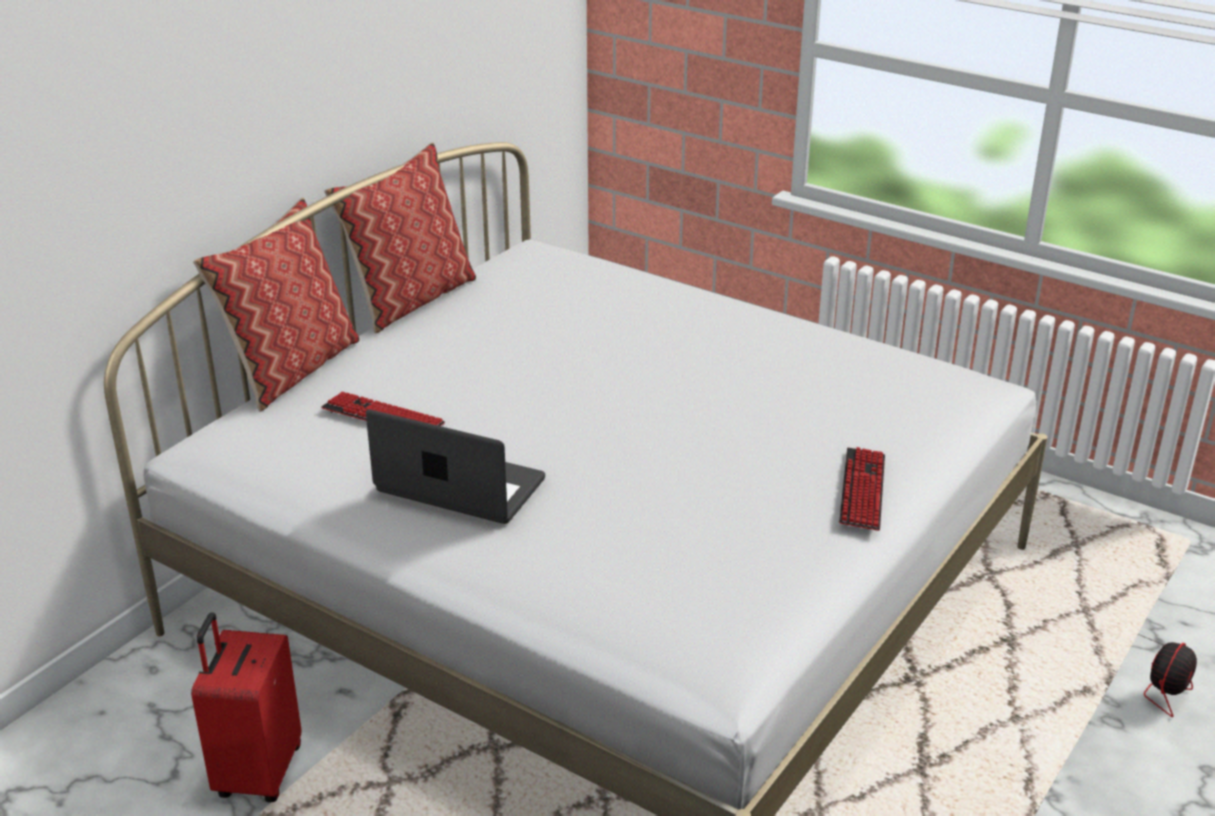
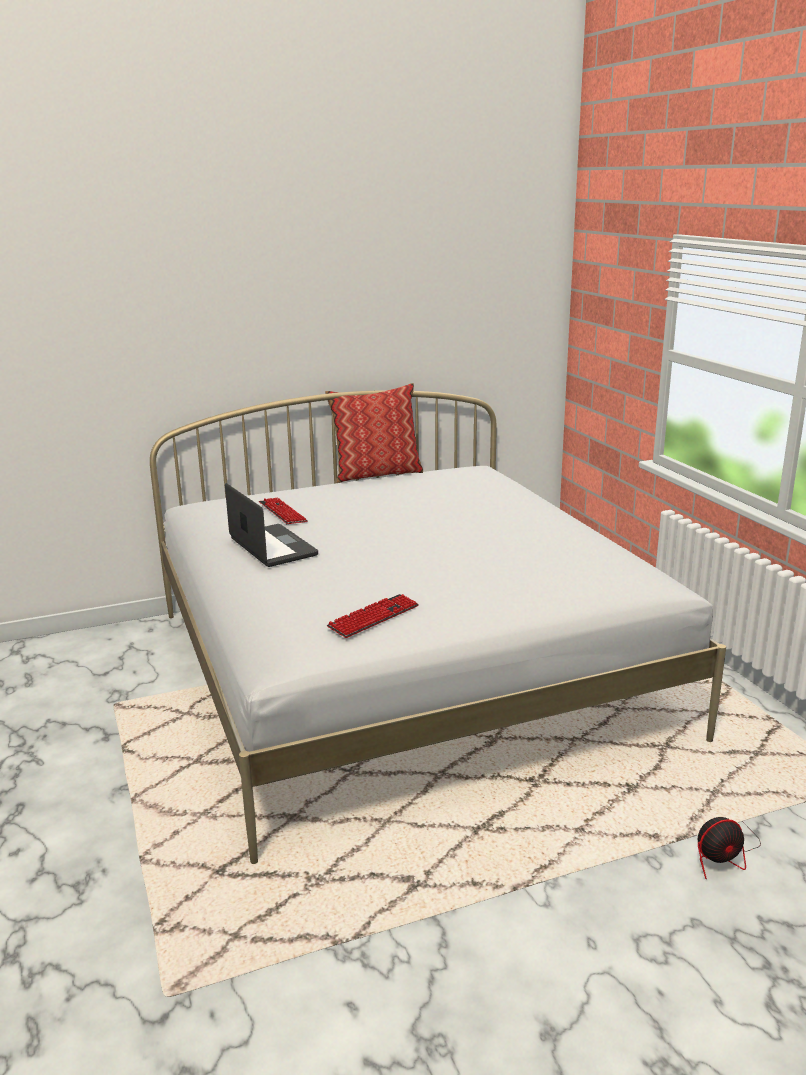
camera: 35 degrees right, 10 degrees down
red suitcase [191,612,301,802] -> none
pillow [193,198,360,412] -> none
keyboard [839,447,885,531] -> keyboard moved to [327,594,419,638]

